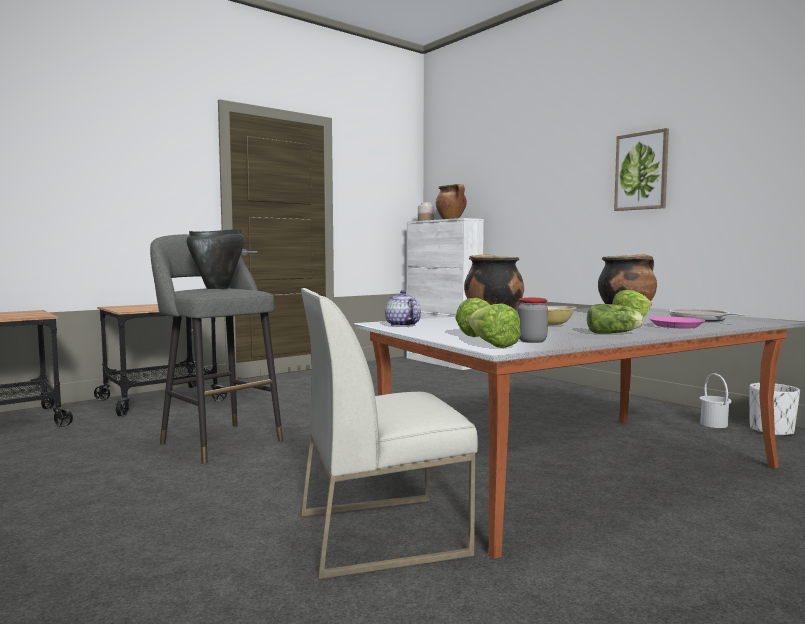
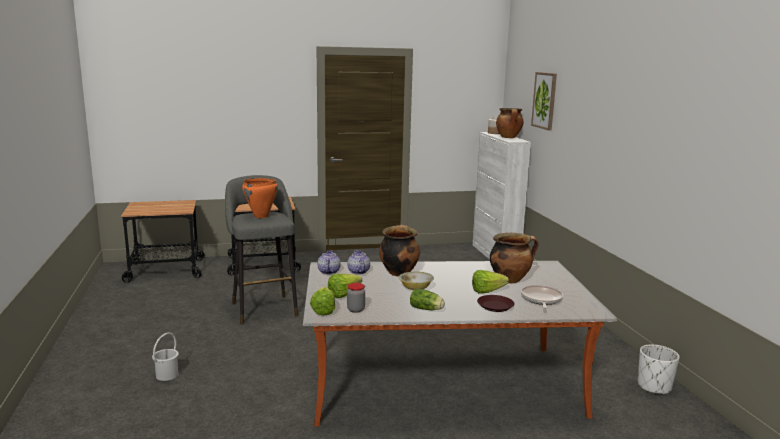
camera: 25 degrees right, 10 degrees up
black cooking pot [187,229,244,289] -> orange cooking pot [242,178,278,218]
white chair [301,288,478,579] -> none
picture [614,128,669,211] -> picture moved to [531,72,557,130]
pink plate [649,317,705,329] -> brown plate [477,295,514,312]
white bucket [699,373,732,428] -> white bucket moved to [152,332,179,381]
none -> teapot [347,250,370,274]

